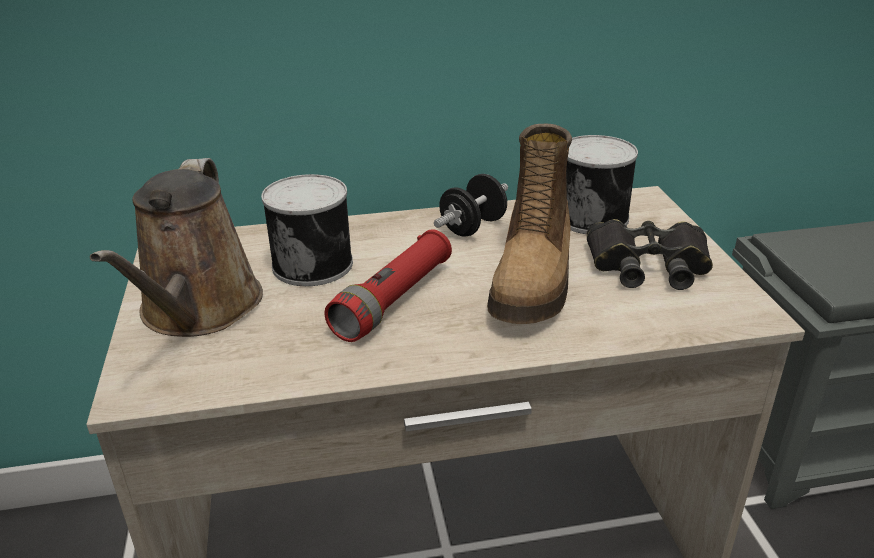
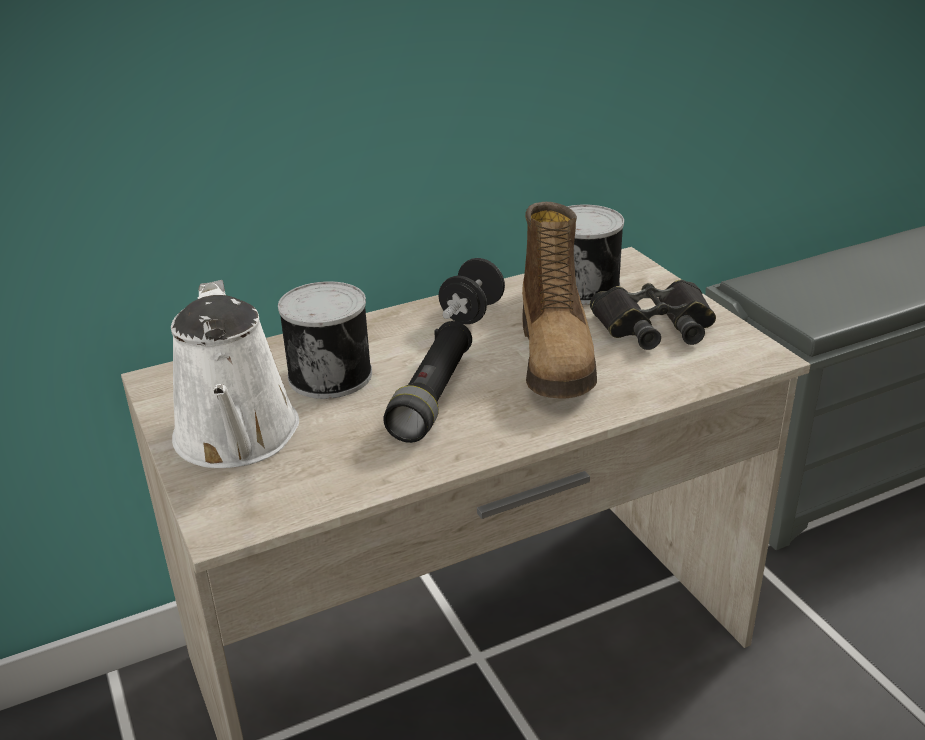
camera: 15 degrees left, 0 degrees up
brown watering can [90,158,263,337] -> white watering can [171,280,299,468]
red flashlight [324,229,452,342] -> black flashlight [383,321,472,443]

